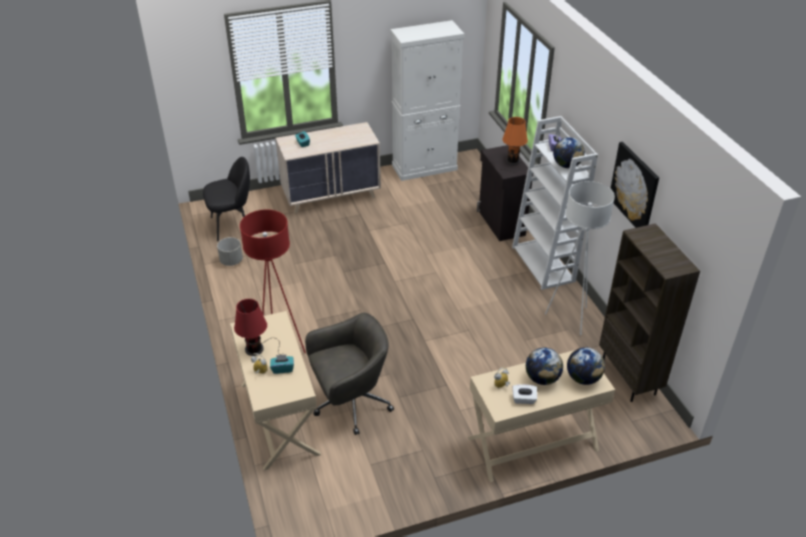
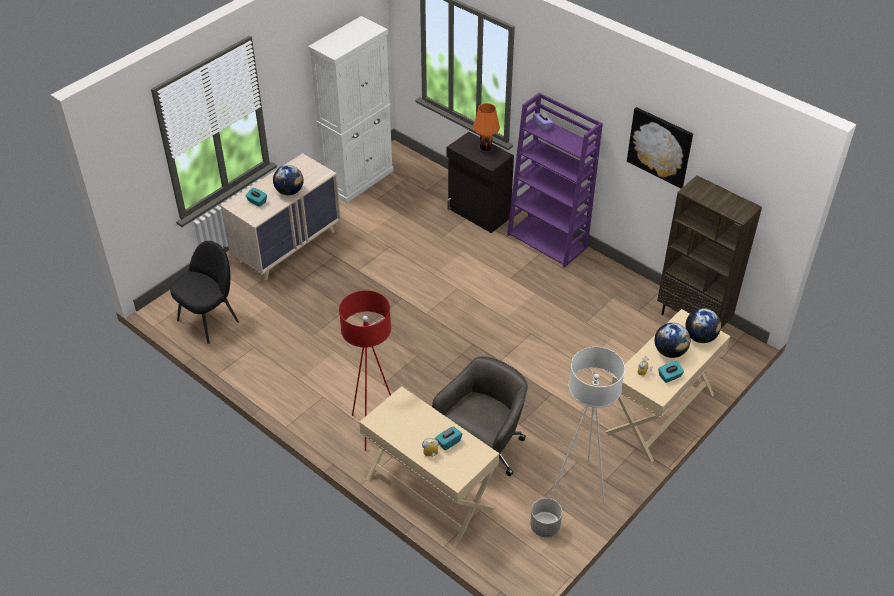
camera: 30 degrees left, 5 degrees up
grey planter [217,237,243,266] -> grey planter moved to [530,498,562,537]
red table lamp [234,299,281,356] -> none
white bookcase [512,116,598,290] -> purple bookcase [507,93,603,268]
white tissue box [513,385,537,404] -> turquoise tissue box [658,361,684,383]
white floor lamp [545,181,615,336] -> white floor lamp moved to [552,347,625,503]
globe [553,137,585,168] -> globe moved to [273,165,304,195]

